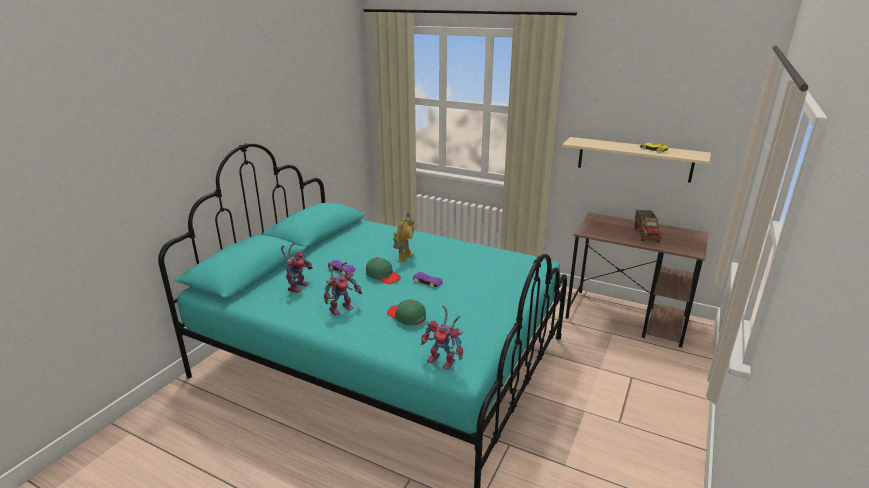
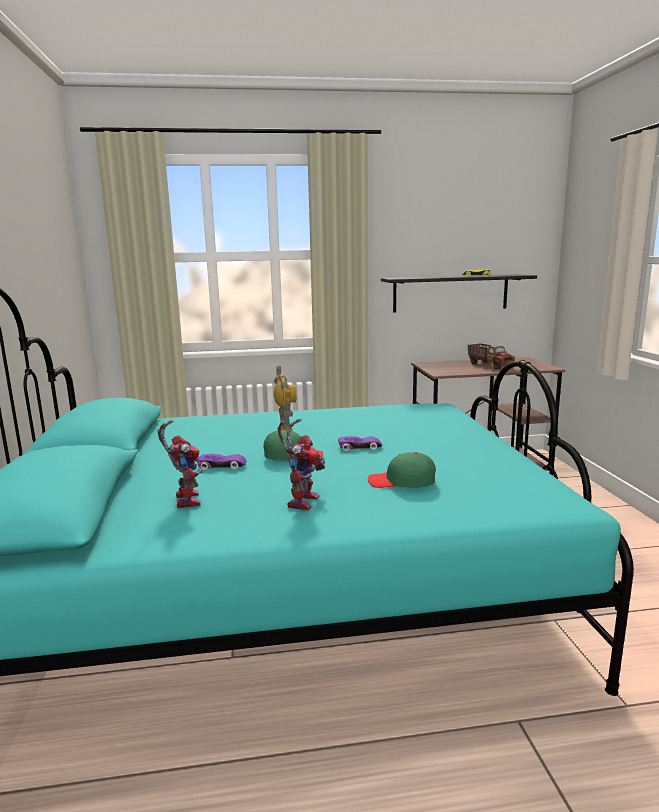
camera: 35 degrees left, 10 degrees down
toy robot [421,305,463,370] -> none
beige shelf [562,137,711,183] -> black shelf [381,274,537,313]

